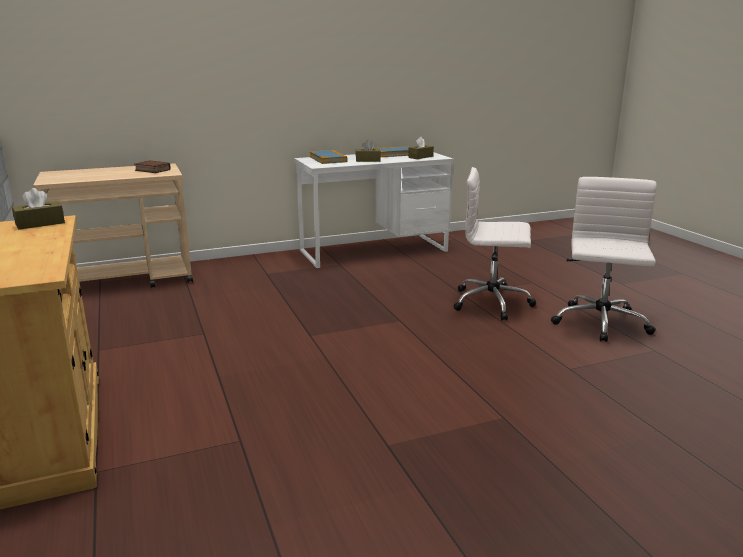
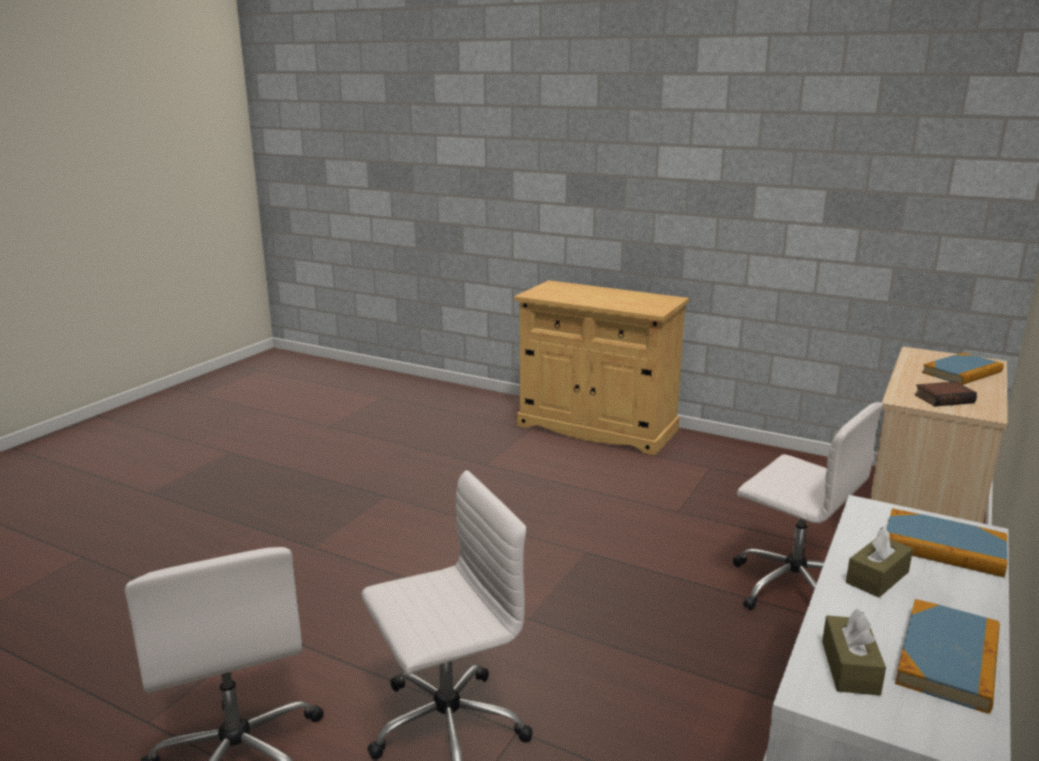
camera: 140 degrees right, 0 degrees up
brown tissue box [12,188,65,230] -> none
none -> white office chair [733,402,883,610]
none -> book [922,353,1004,385]

